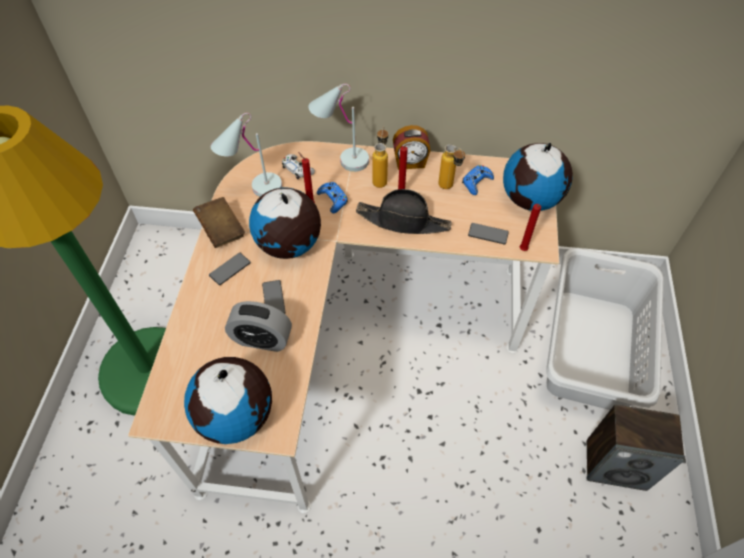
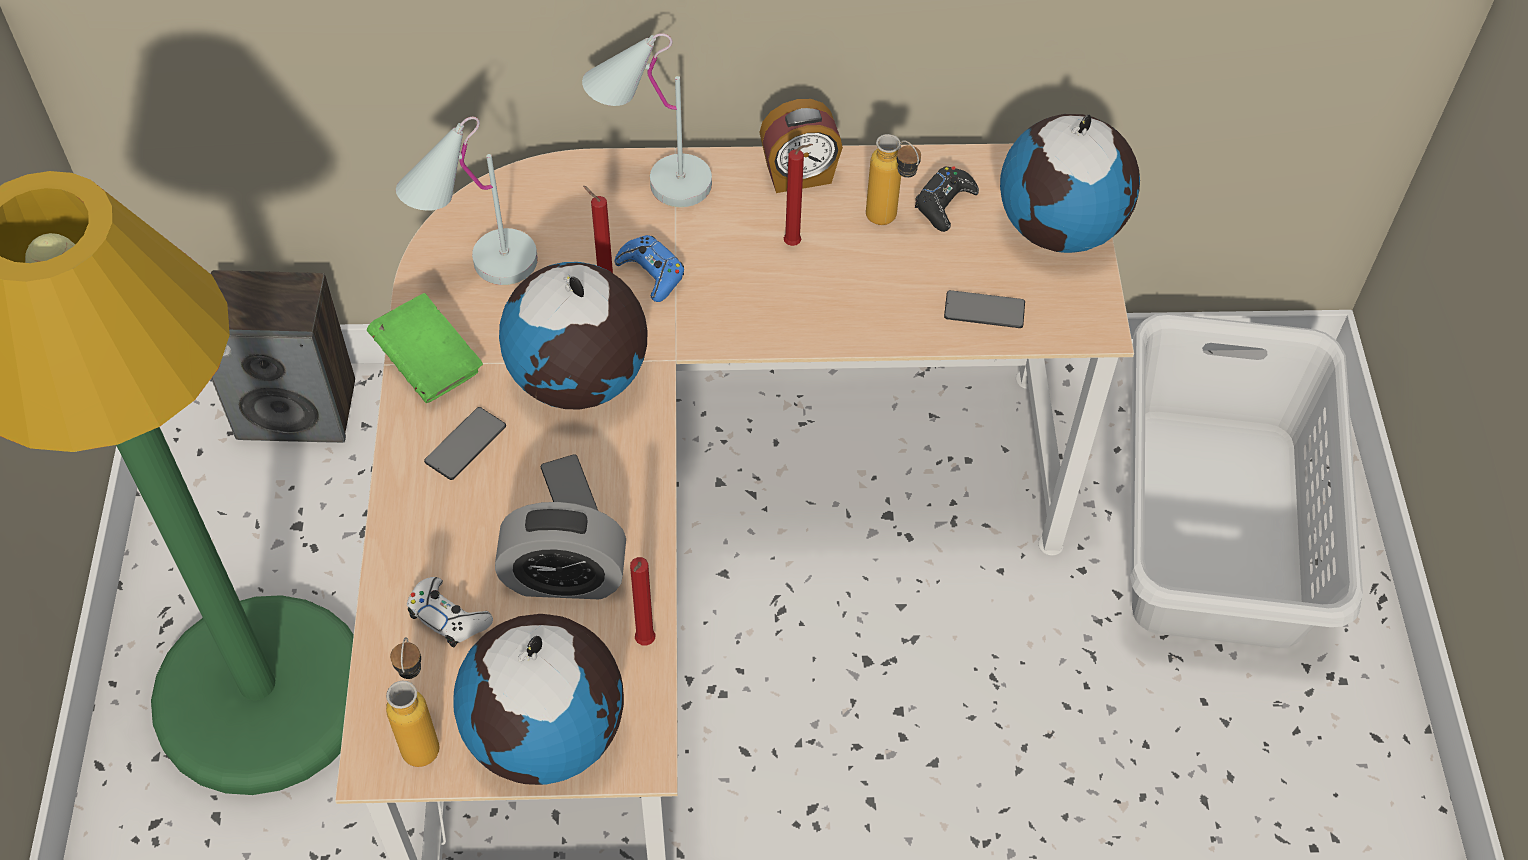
camera: 10 degrees left, 0 degrees up
brown book [193,197,245,248] -> green book [367,293,483,404]
white game controller [282,154,315,179] -> white game controller moved to [407,577,493,647]
black hat [356,189,452,234] -> none
bottle [372,127,388,188] -> bottle moved to [386,637,439,767]
blue game controller [462,165,494,195] -> black game controller [915,166,979,232]
red candle [520,204,541,251] -> red candle moved to [630,557,655,645]
speaker [587,405,685,491] -> speaker moved to [211,270,355,443]

